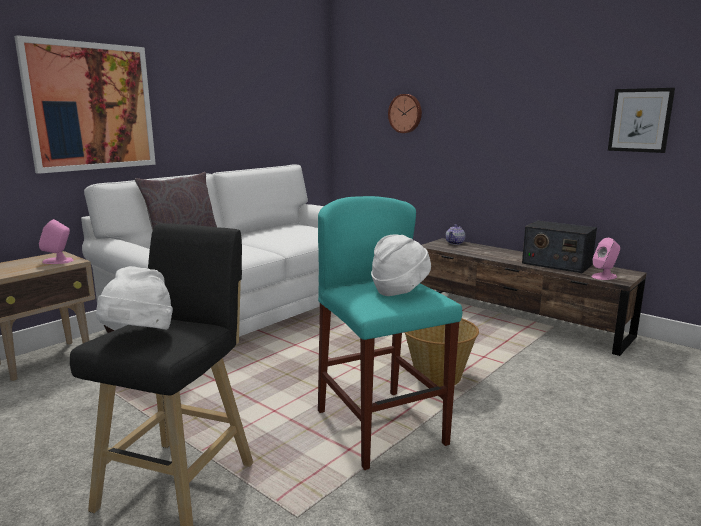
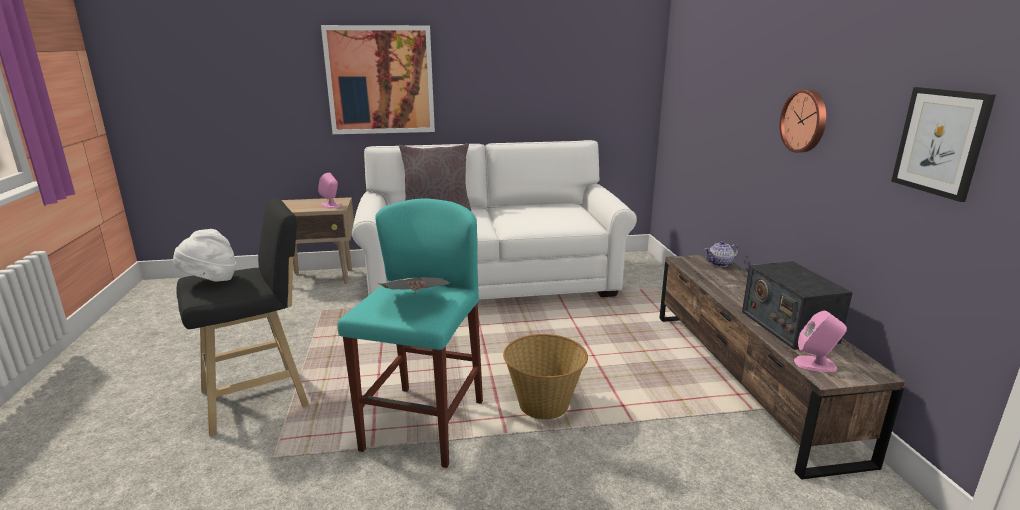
camera: 40 degrees right, 5 degrees up
white hat [371,234,431,296] -> newspaper [378,277,451,291]
wall clock [388,94,422,133] -> wall clock moved to [780,90,826,153]

